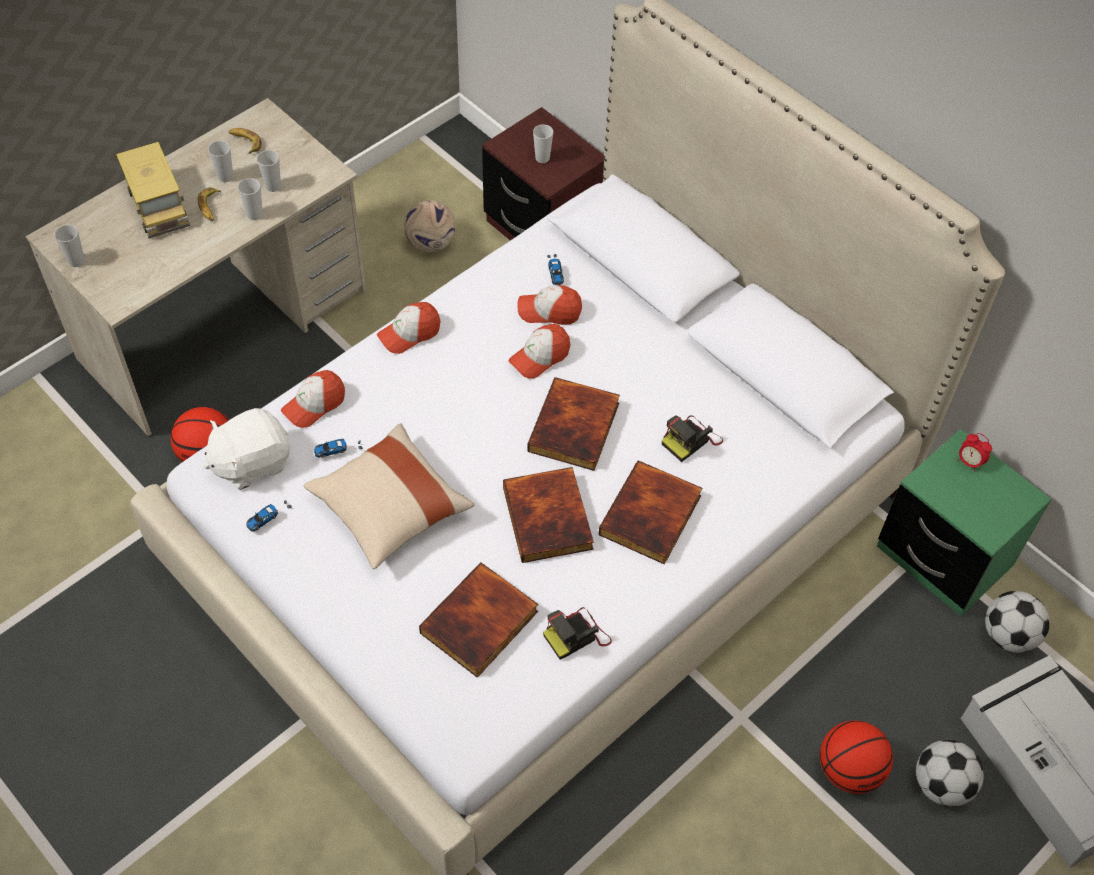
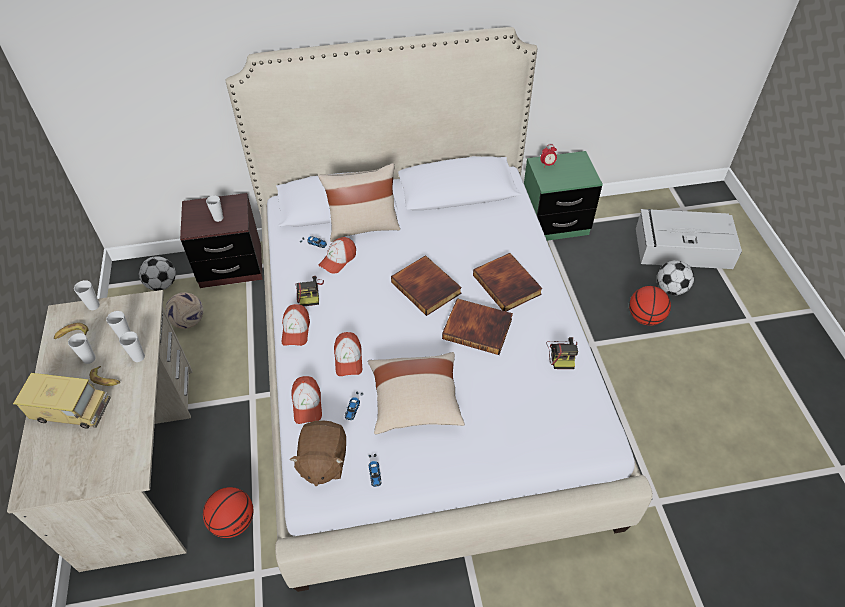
camera: 55 degrees left, 5 degrees down
cup [55,225,85,267] -> cup moved to [74,280,100,310]
white plush toy [204,408,290,490] -> brown plush toy [289,420,346,486]
book [419,563,538,678] -> none
cap [508,324,570,378] -> cap moved to [334,332,362,376]
camera [662,415,723,462] -> camera moved to [295,276,324,306]
football [985,591,1050,653] -> football moved to [139,256,176,291]
none -> beige pillow [318,163,400,242]

